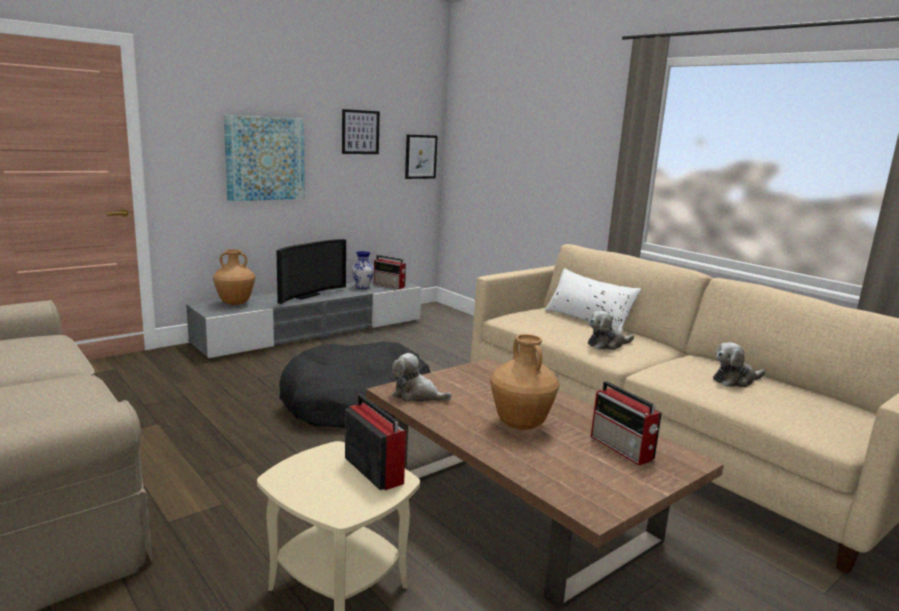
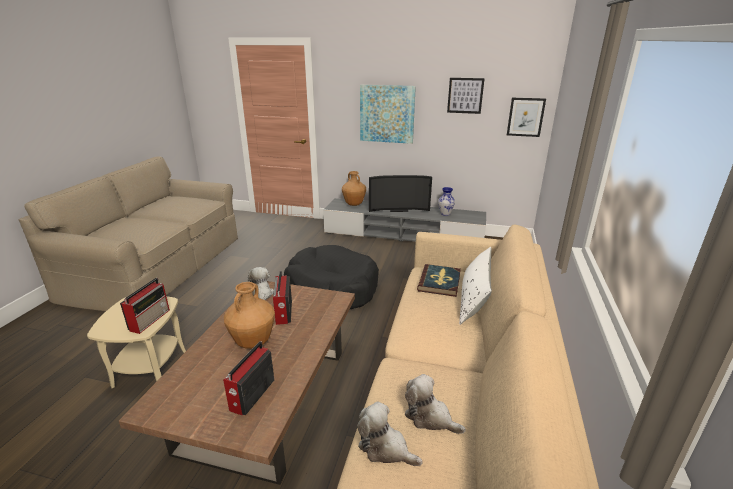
camera: 55 degrees right, 10 degrees up
radio [374,255,406,289] -> radio moved to [273,271,292,325]
plush toy [588,311,634,350] -> plush toy moved to [357,402,423,466]
none -> book [417,264,461,297]

